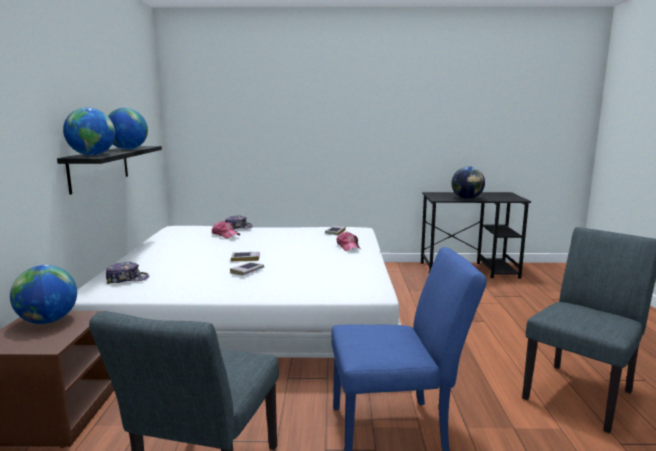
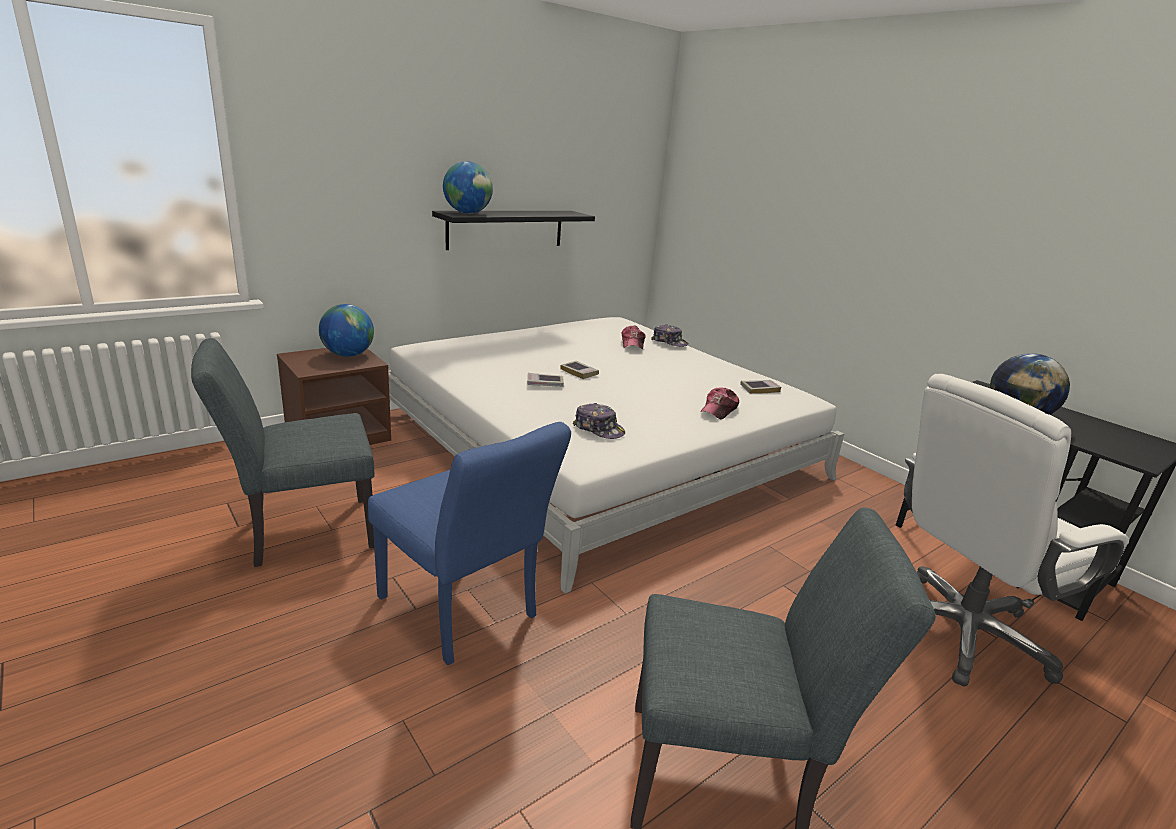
camera: 50 degrees right, 10 degrees up
cap [106,262,149,284] -> cap moved to [573,403,625,439]
globe [108,108,148,150] -> none
none -> white office chair [904,374,1129,687]

